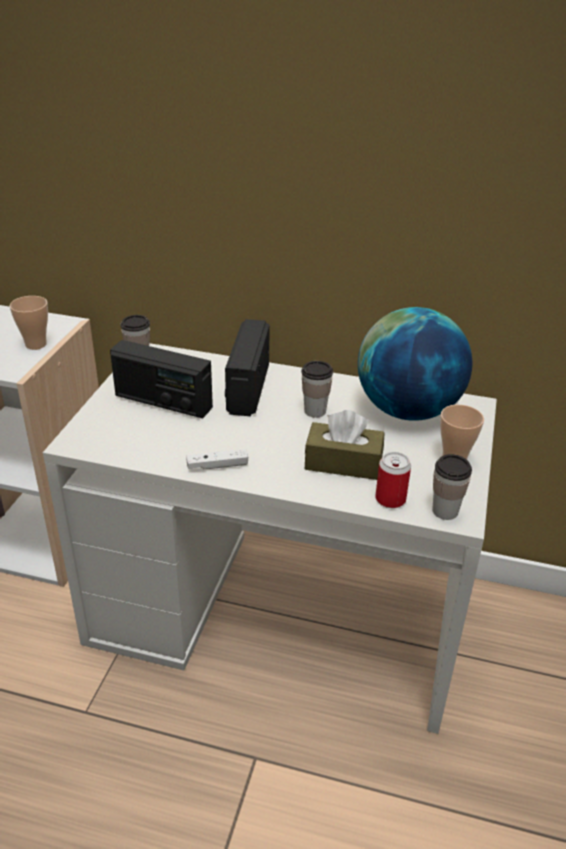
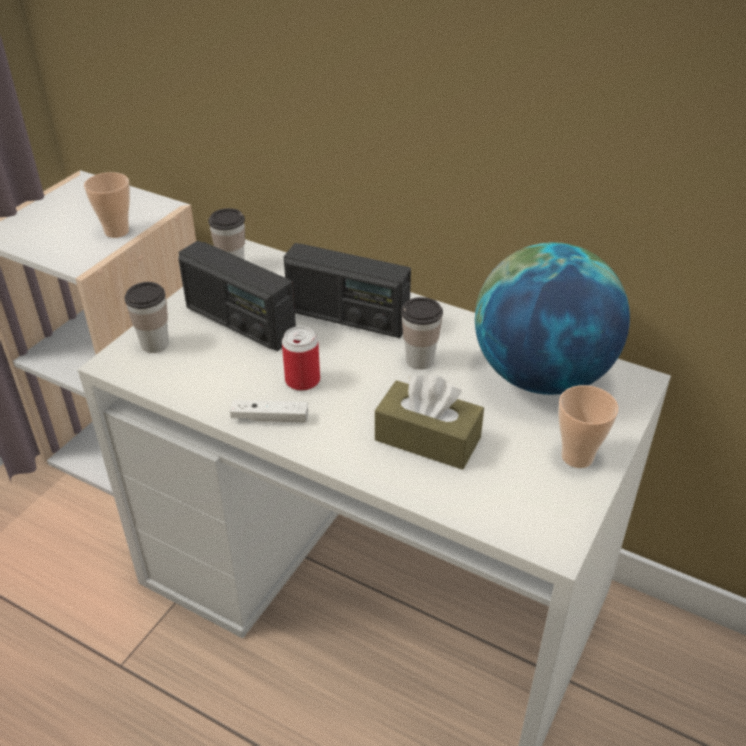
camera: 15 degrees right, 5 degrees up
radio [225,319,270,416] -> radio turned 90 degrees counterclockwise [284,243,411,338]
can [375,452,411,508] -> can moved to [282,326,320,391]
cup [432,454,472,520] -> cup moved to [125,282,169,353]

